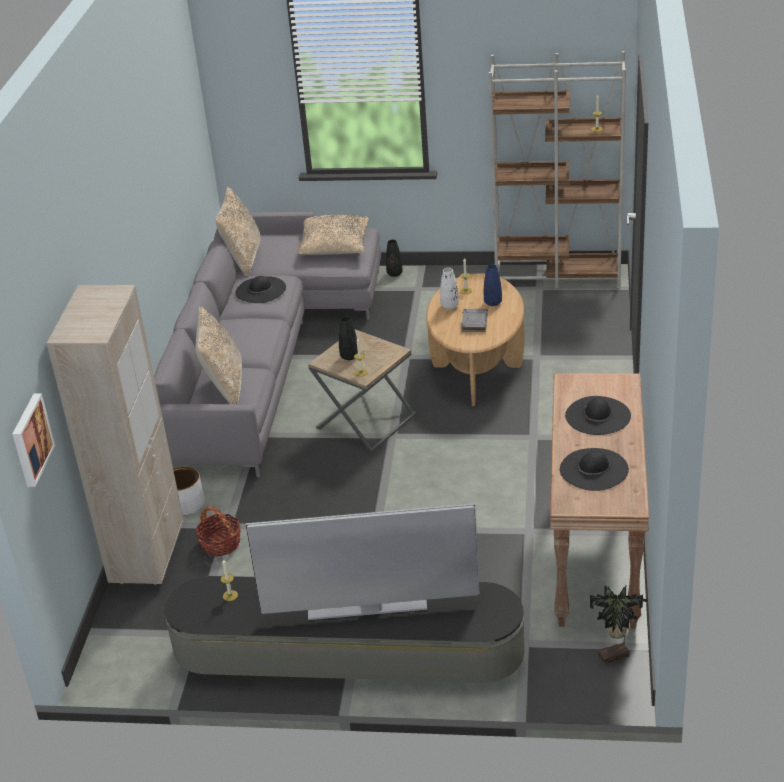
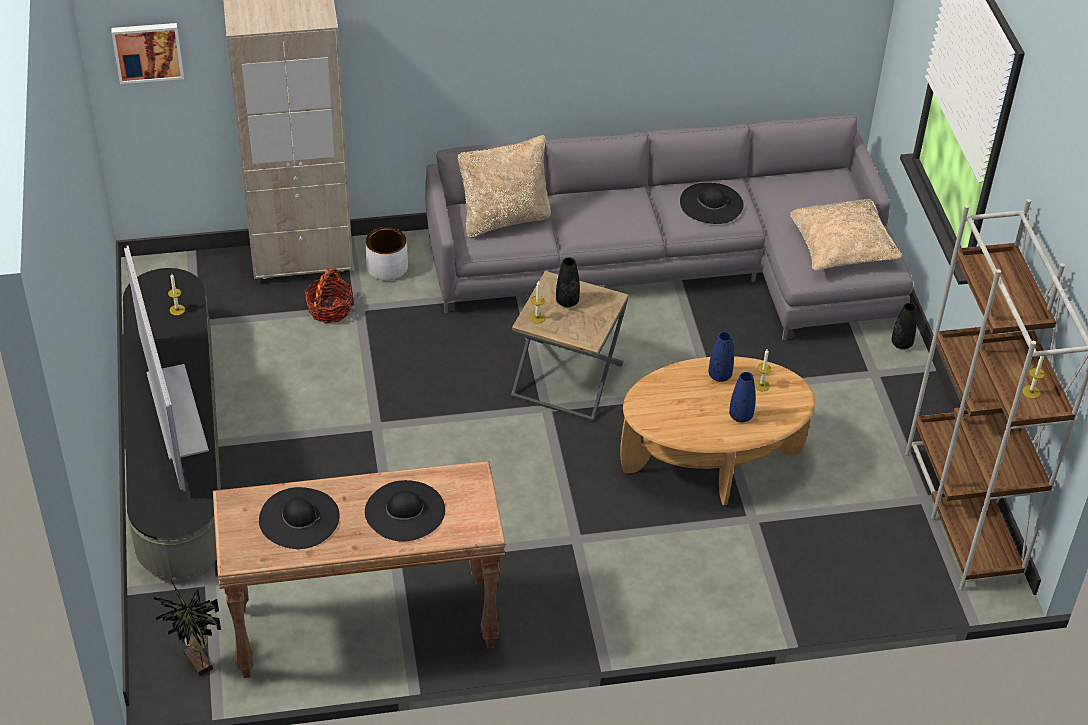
camera: 70 degrees right, 10 degrees up
beige pillow [216,187,261,276] -> none
white vase [440,268,459,310] -> blue vase [708,332,734,382]
grey book [461,309,488,332] -> none

